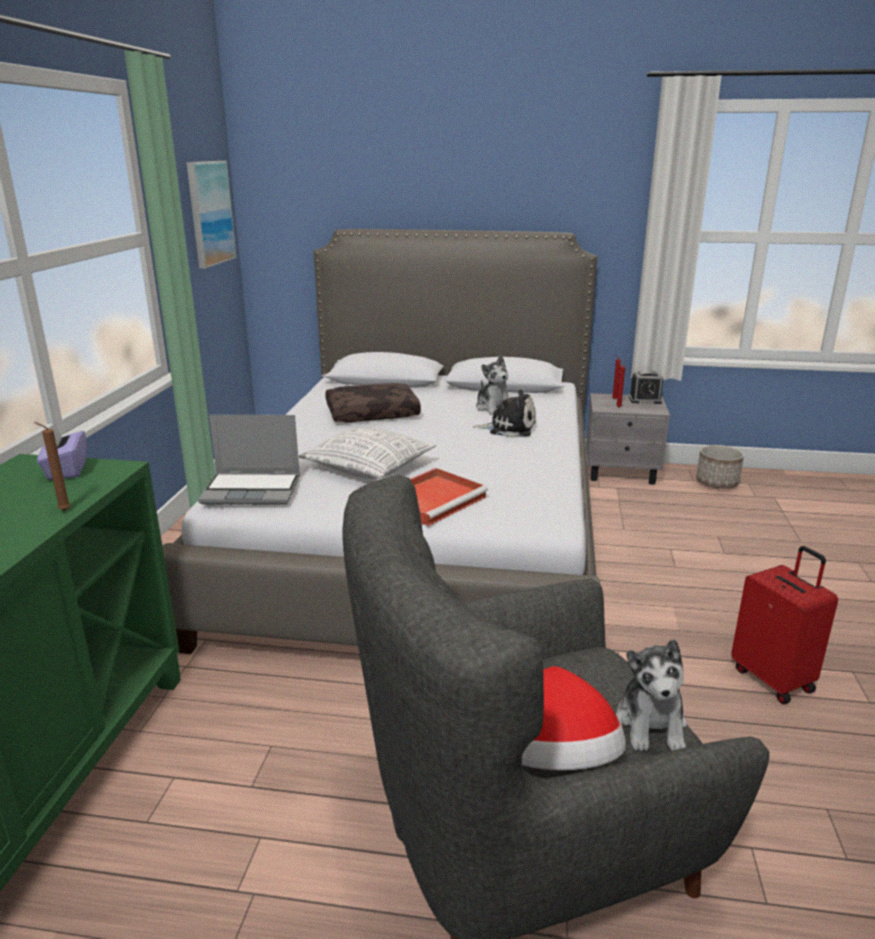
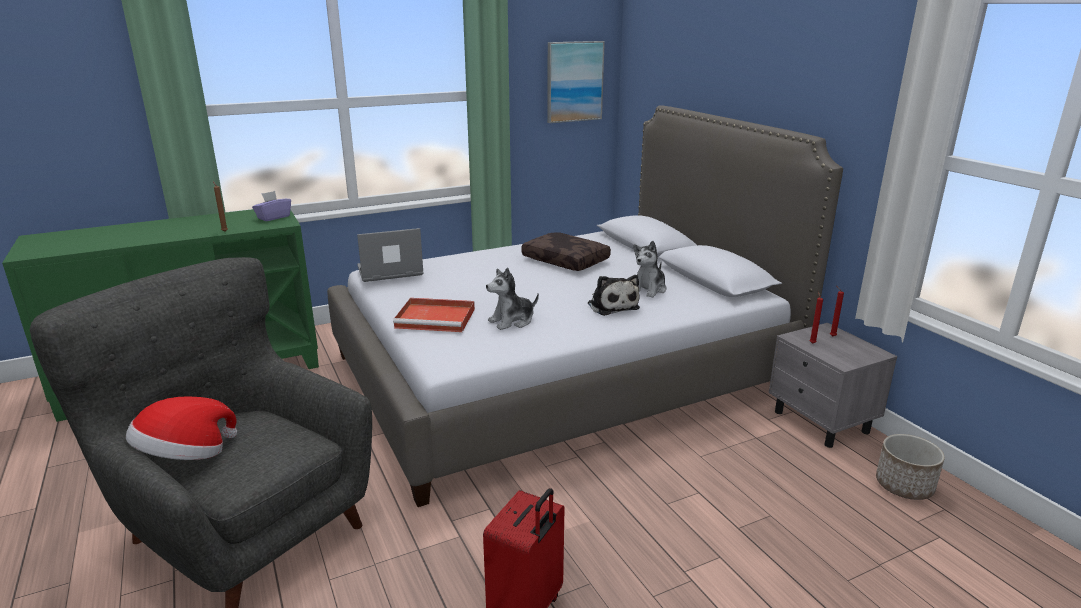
camera: 55 degrees right, 0 degrees up
laptop [198,415,300,505] -> laptop turned 105 degrees clockwise [357,228,424,282]
pillow [299,426,436,479] -> none
plush toy [616,639,687,751] -> plush toy moved to [486,267,539,330]
alarm clock [629,370,663,404] -> none

